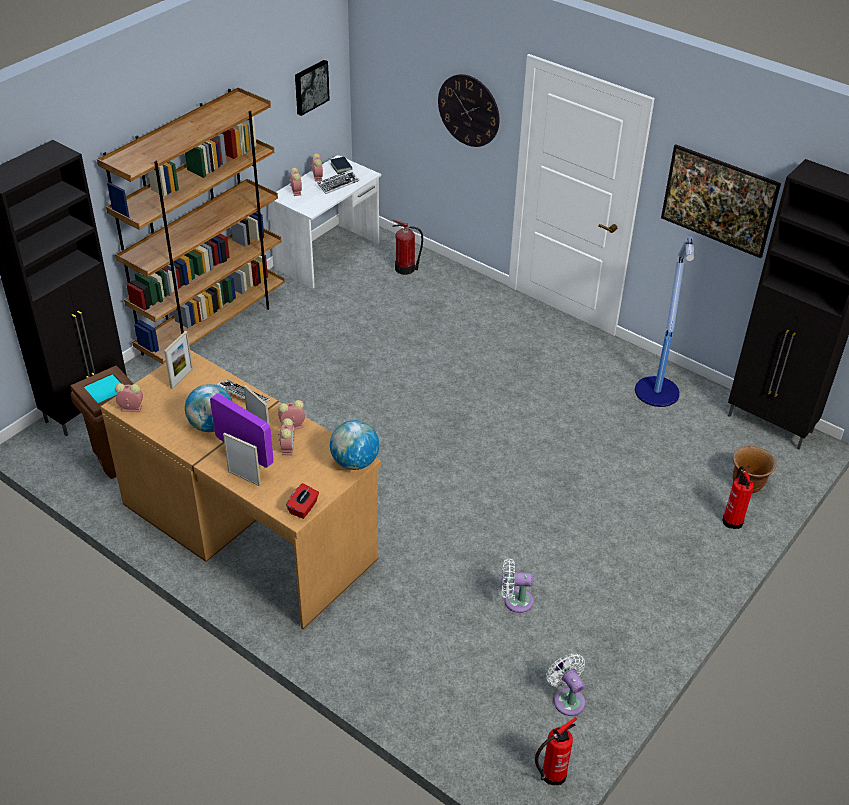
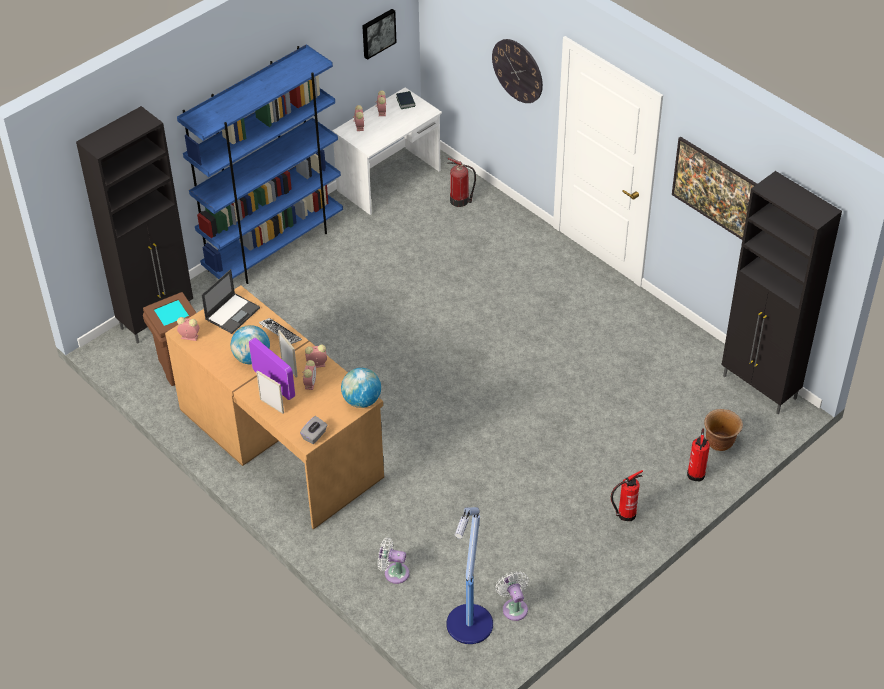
camera: 10 degrees right, 5 degrees up
brown bookcase [97,87,285,364] -> blue bookcase [177,44,343,284]
picture frame [164,331,193,389] -> laptop [202,269,260,334]
red tissue box [286,483,319,519] -> grey tissue box [300,416,327,444]
keyboard [317,170,359,194] -> none
white fan [502,559,534,613] -> white fan moved to [378,538,410,584]
fire extinguisher [535,717,577,785] -> fire extinguisher moved to [611,470,643,521]
floor lamp [635,236,694,407] -> floor lamp moved to [446,507,493,644]

